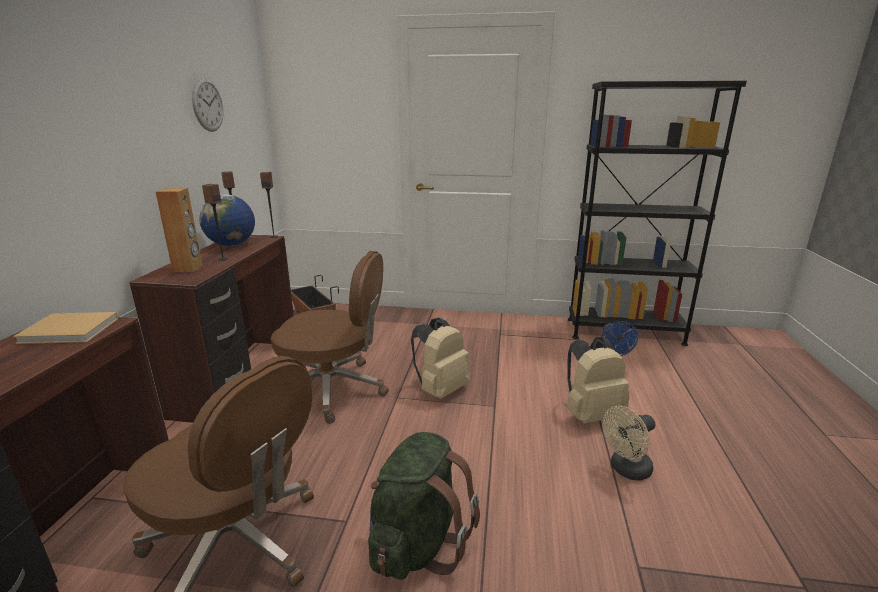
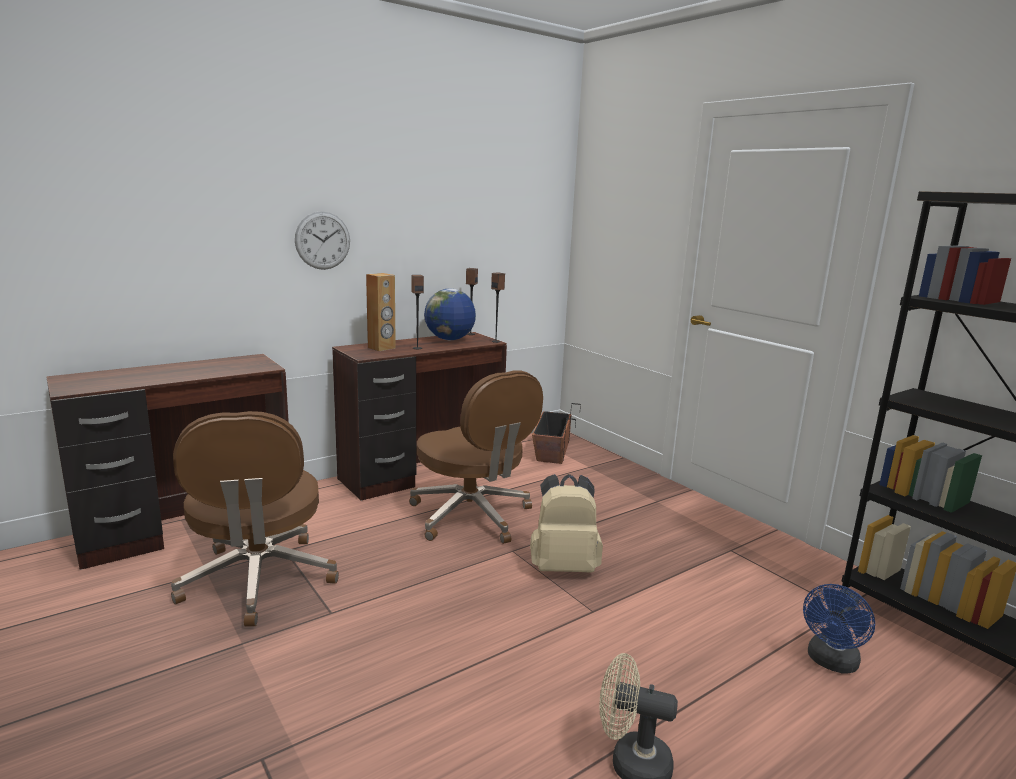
camera: 45 degrees right, 5 degrees down
beige book [13,312,118,344] -> none
wall clock [192,78,224,132] -> wall clock moved to [295,211,350,270]
green backpack [368,432,480,580] -> none
beige backpack [567,337,629,424] -> none

